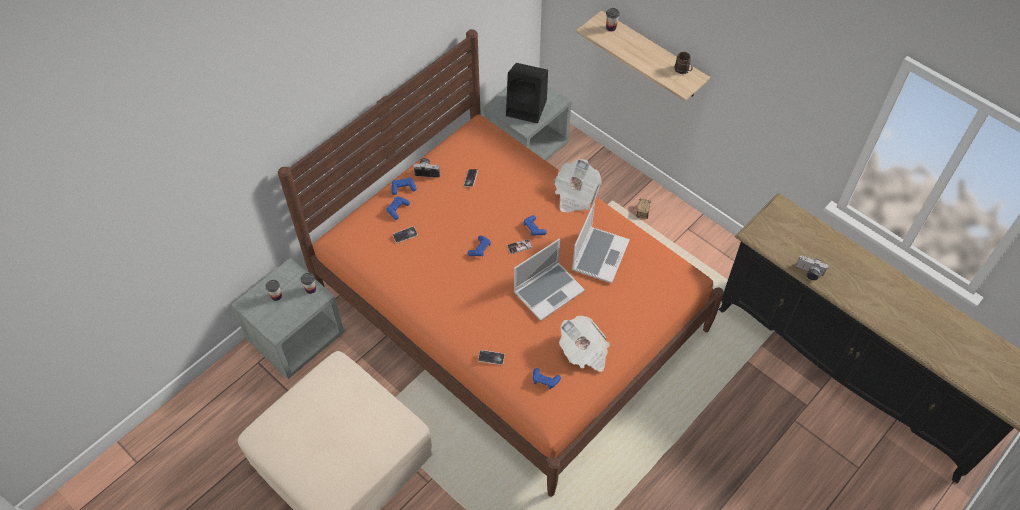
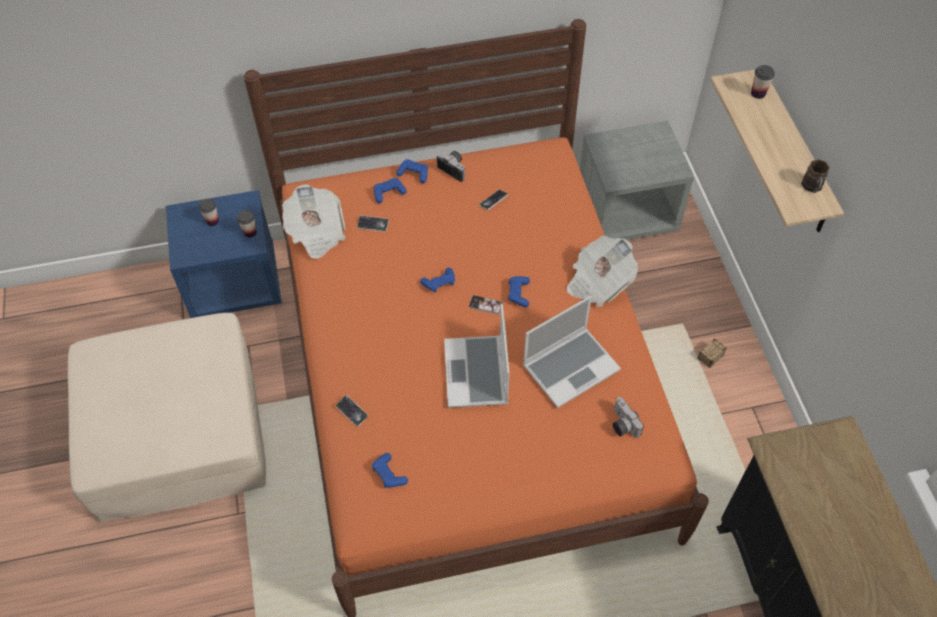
camera: 35 degrees right, 0 degrees up
grey nightstand [231,258,345,379] -> blue nightstand [166,190,282,318]
black speaker [506,63,548,123] -> none
laptop [514,238,585,321] -> laptop turned 90 degrees clockwise [444,304,510,408]
newspaper [559,316,610,372] -> newspaper moved to [282,184,346,259]
camera [796,255,828,280] -> camera moved to [613,397,644,438]

